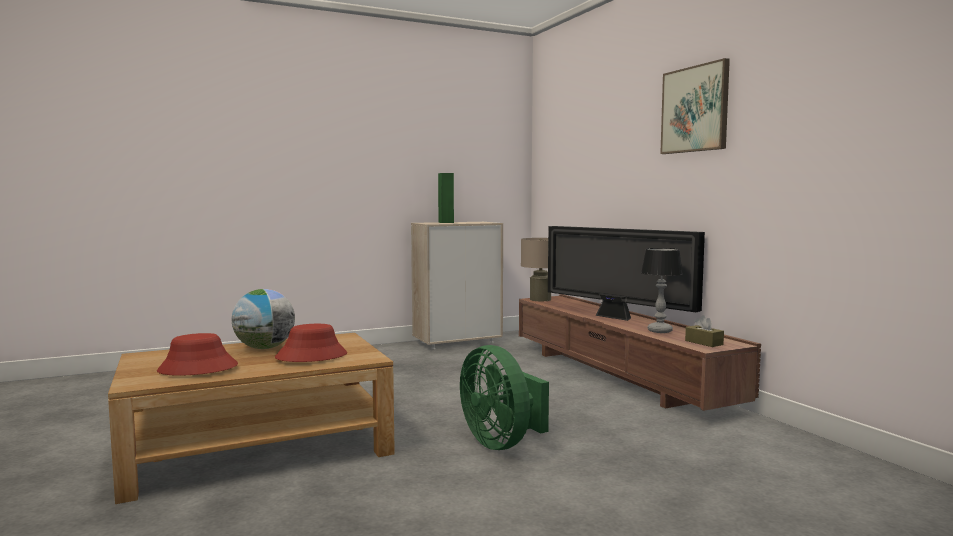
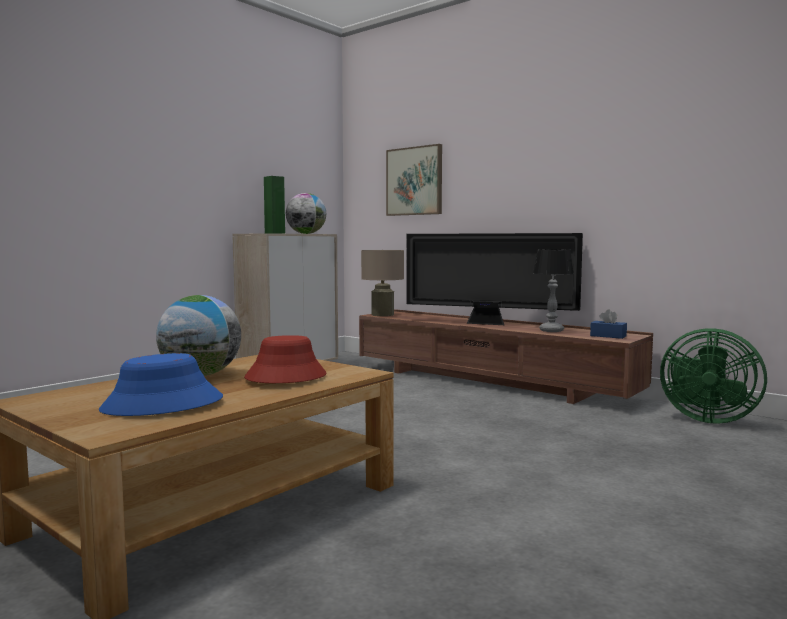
camera: 25 degrees left, 0 degrees up
red hat [157,333,238,376] -> blue hat [99,353,223,416]
green fan [460,345,549,450] -> green fan moved to [660,328,767,424]
picture [660,58,730,154] -> picture moved to [386,144,442,216]
brown tissue box [685,315,724,347] -> blue tissue box [590,309,627,339]
none -> globe [286,193,326,234]

